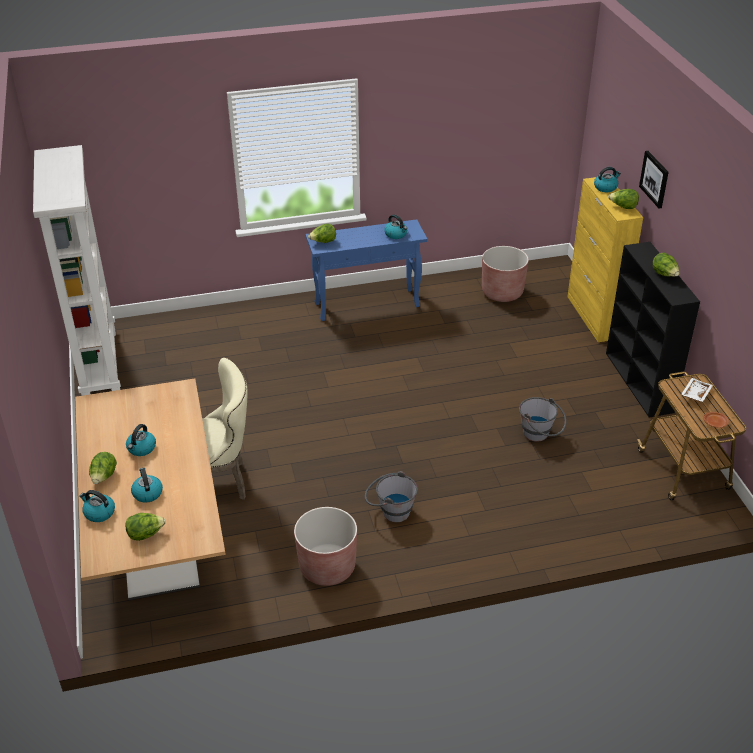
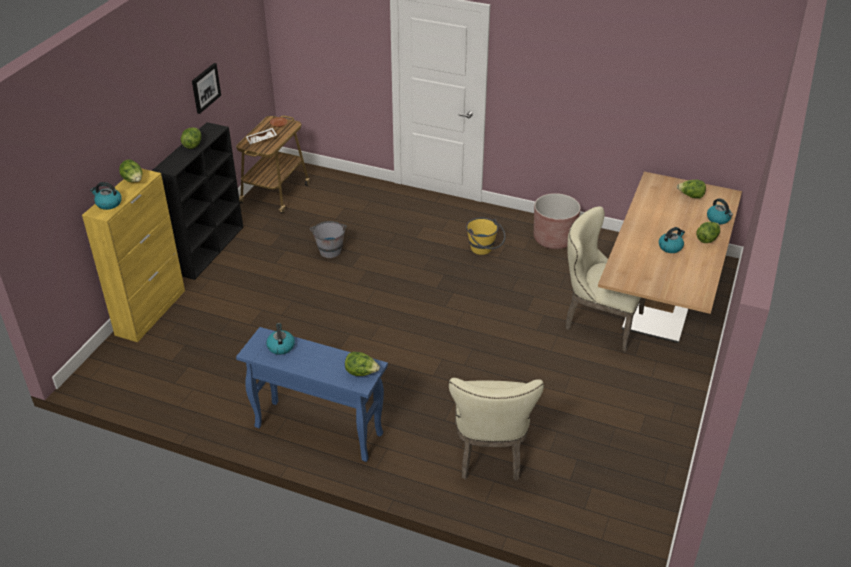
camera: 145 degrees left, 0 degrees up
white bookcase [33,145,121,396] -> none
kettle [131,468,163,503] -> none
grey bucket [365,471,418,522] -> yellow bucket [466,217,506,255]
brown planter [482,246,529,302] -> none
picture [639,151,669,209] -> picture moved to [192,63,221,114]
none -> beige chair [448,378,544,481]

